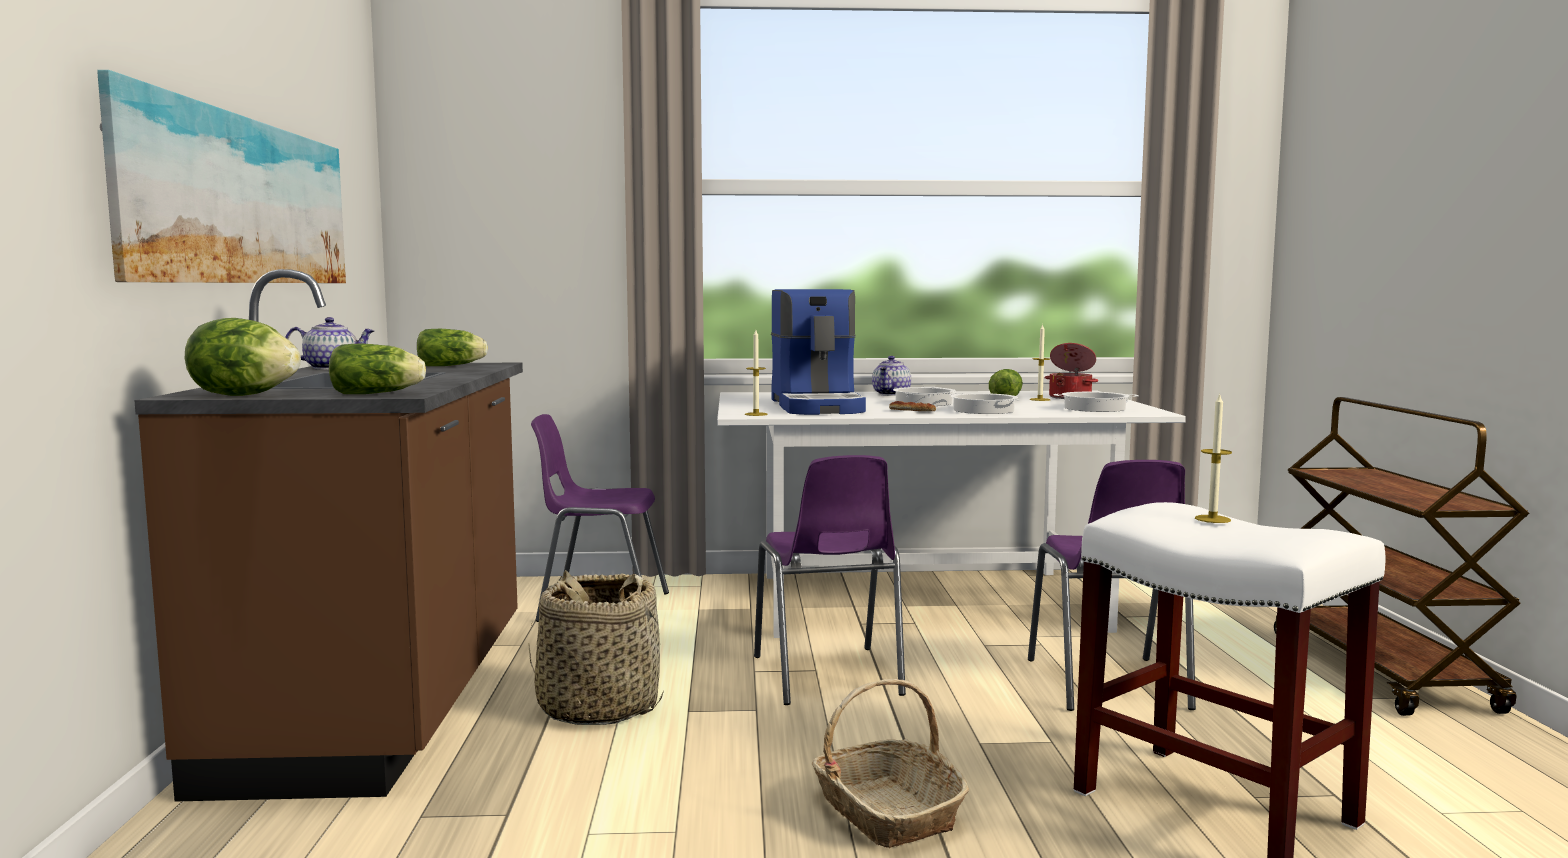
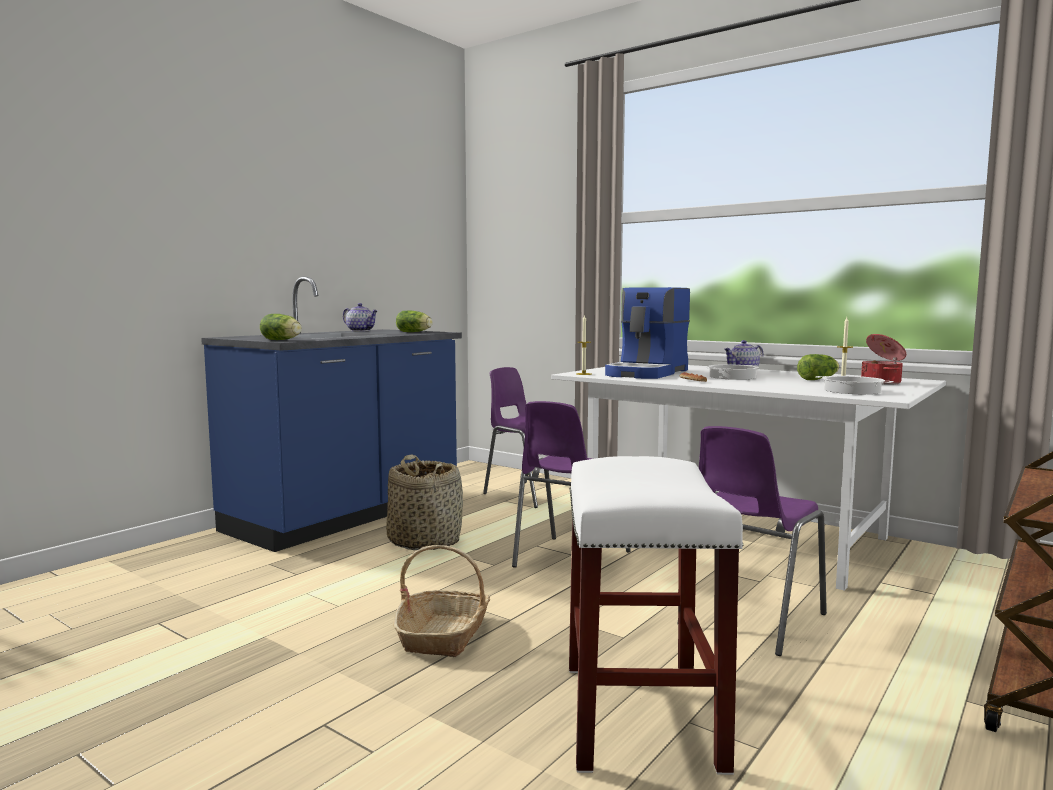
camera: 40 degrees right, 0 degrees up
picture [97,70,346,283] -> none
brown counter [134,269,523,802] -> blue counter [201,277,462,552]
lettuce [185,318,301,396] -> none
cooking pot [948,393,1020,414] -> none
candle [1195,393,1232,523] -> none

